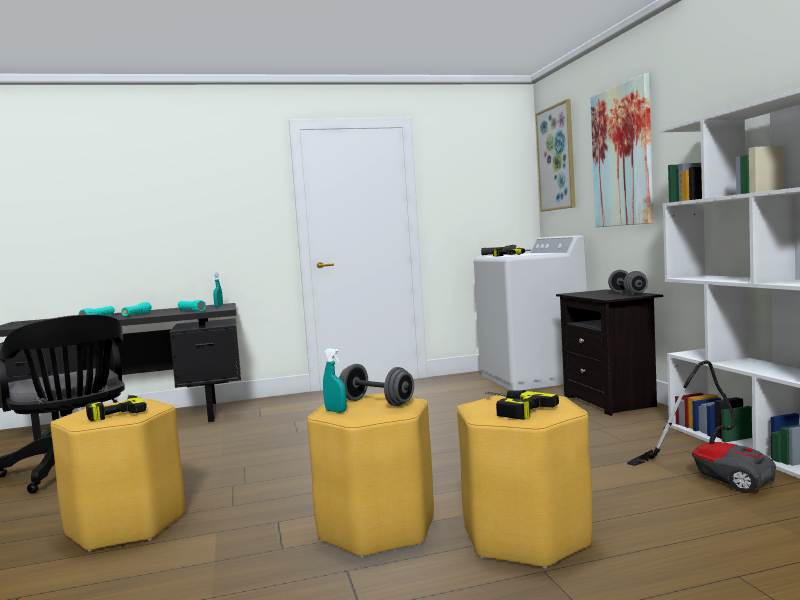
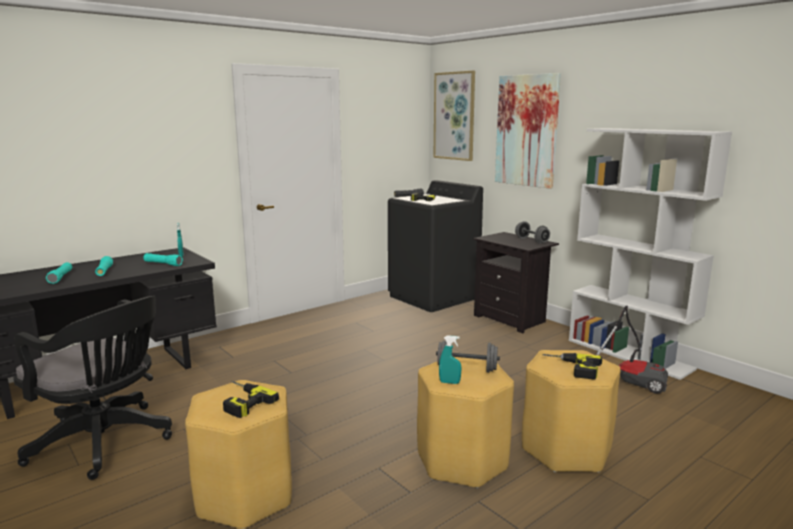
camera: 25 degrees left, 10 degrees up
white washing machine [474,235,587,391] -> black washing machine [388,180,483,312]

